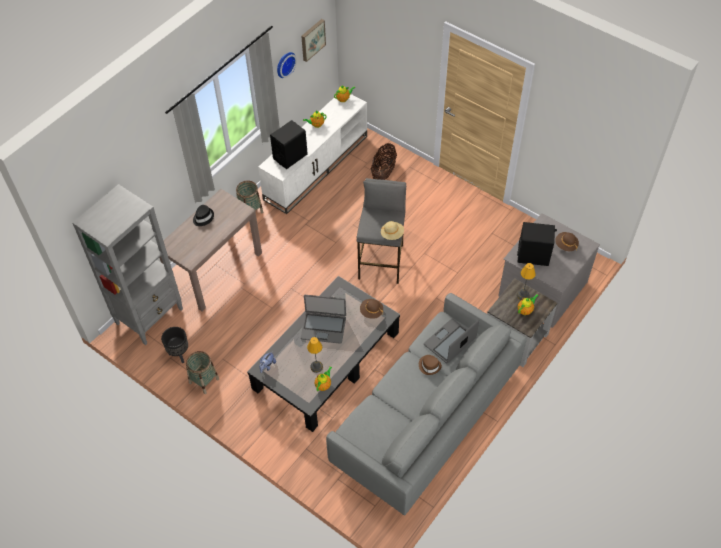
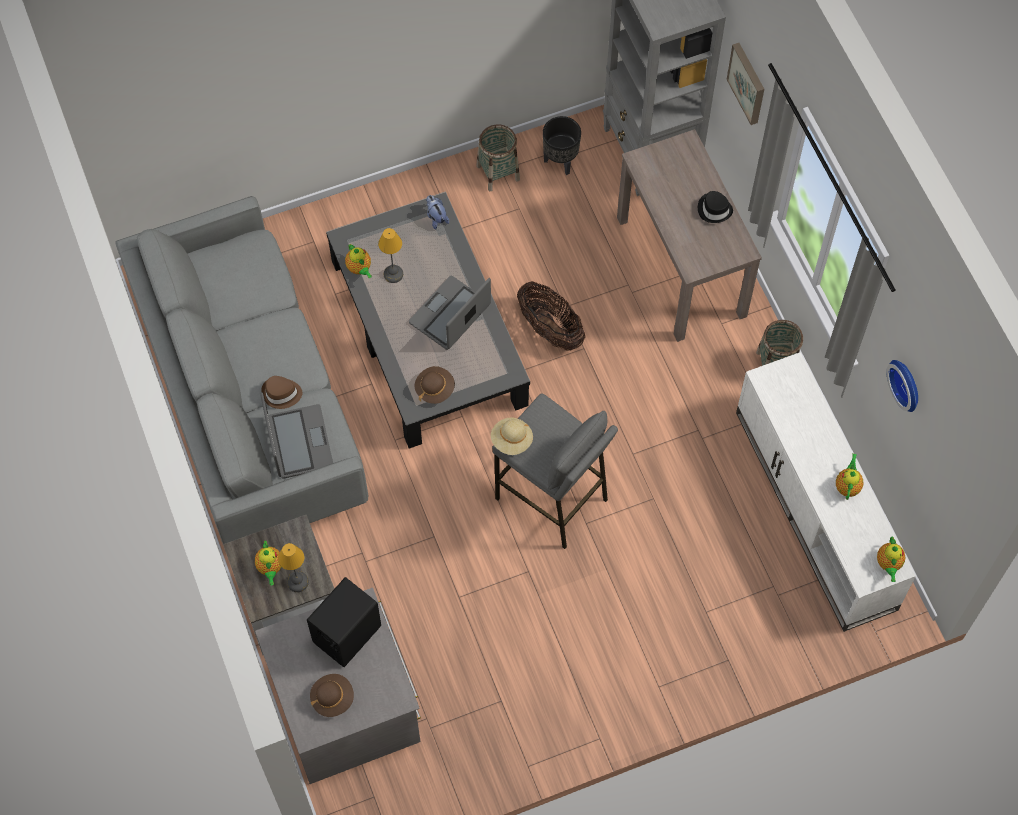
camera: 120 degrees right, 10 degrees up
black speaker [270,120,308,169] -> none
picture [301,19,326,62] -> picture moved to [726,43,764,125]
basket [371,143,397,180] -> basket moved to [517,281,585,351]

